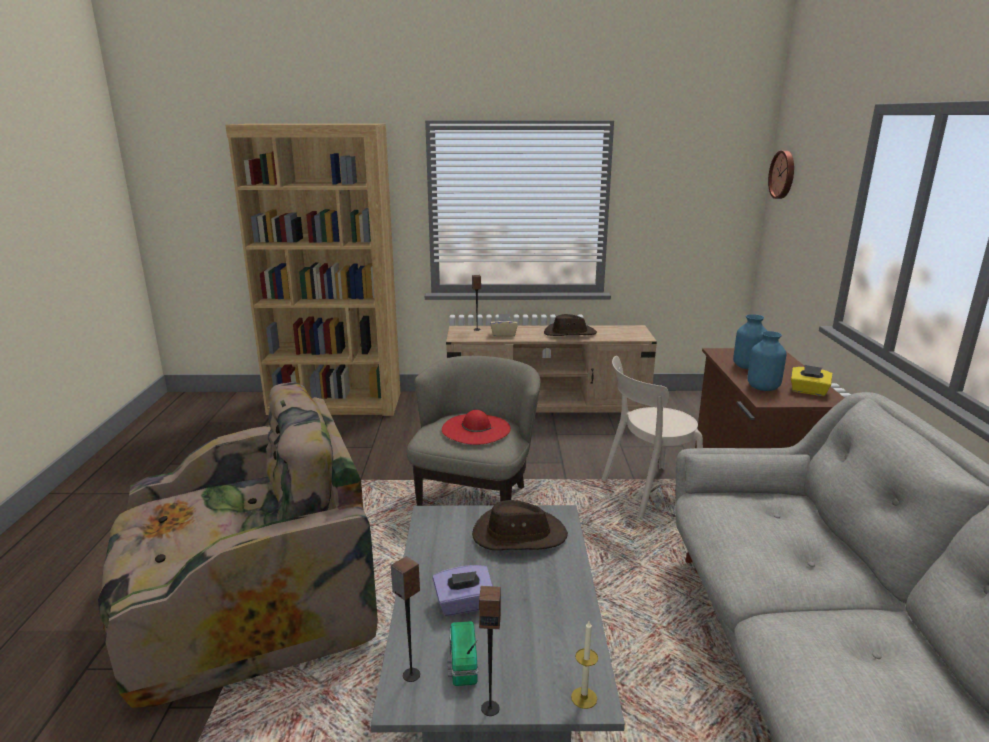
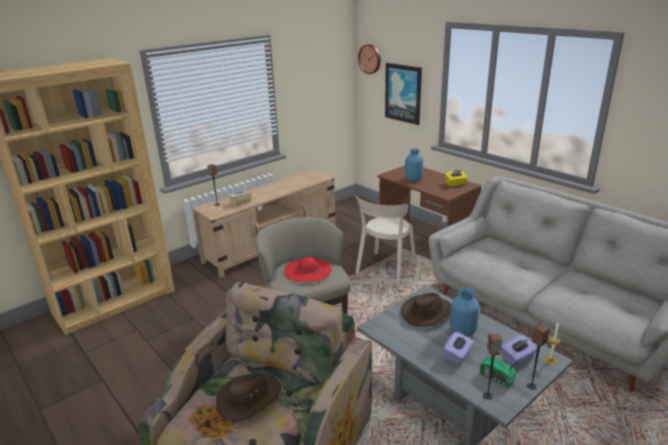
camera: 40 degrees left, 5 degrees up
brown hat [544,314,597,336] -> brown hat moved to [216,374,281,421]
blue vase [747,331,786,391] -> blue vase moved to [450,288,480,336]
none -> picture [385,63,422,125]
none -> purple tissue box [501,335,537,368]

